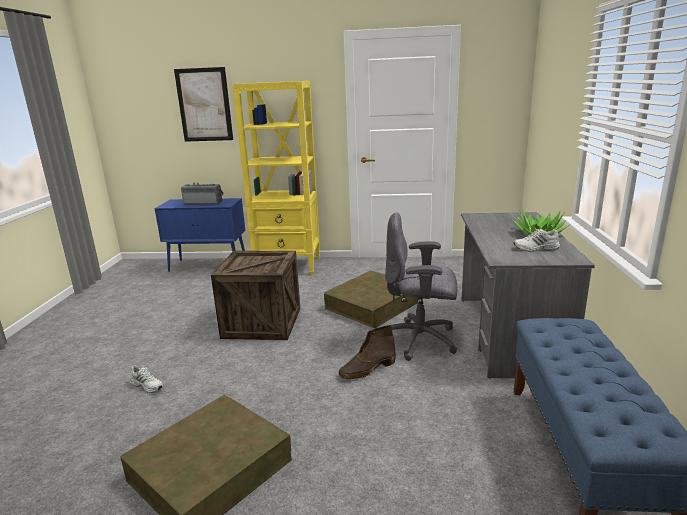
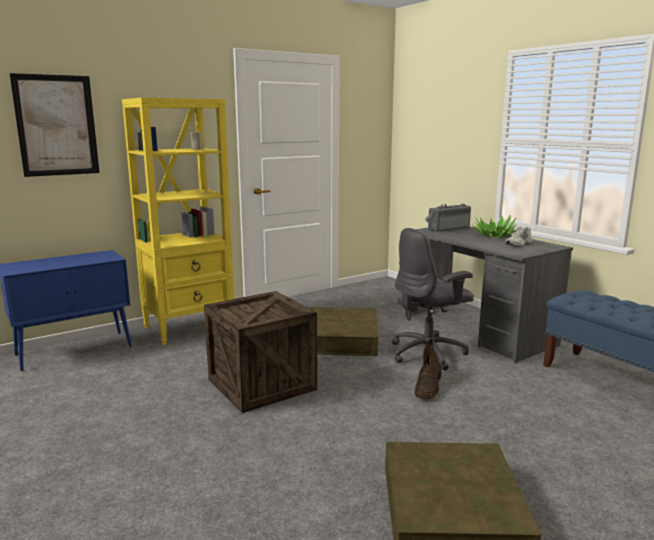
camera: 40 degrees left, 5 degrees down
white shoe [130,365,163,393] -> none
radio [181,182,223,205] -> radio moved to [425,204,471,232]

